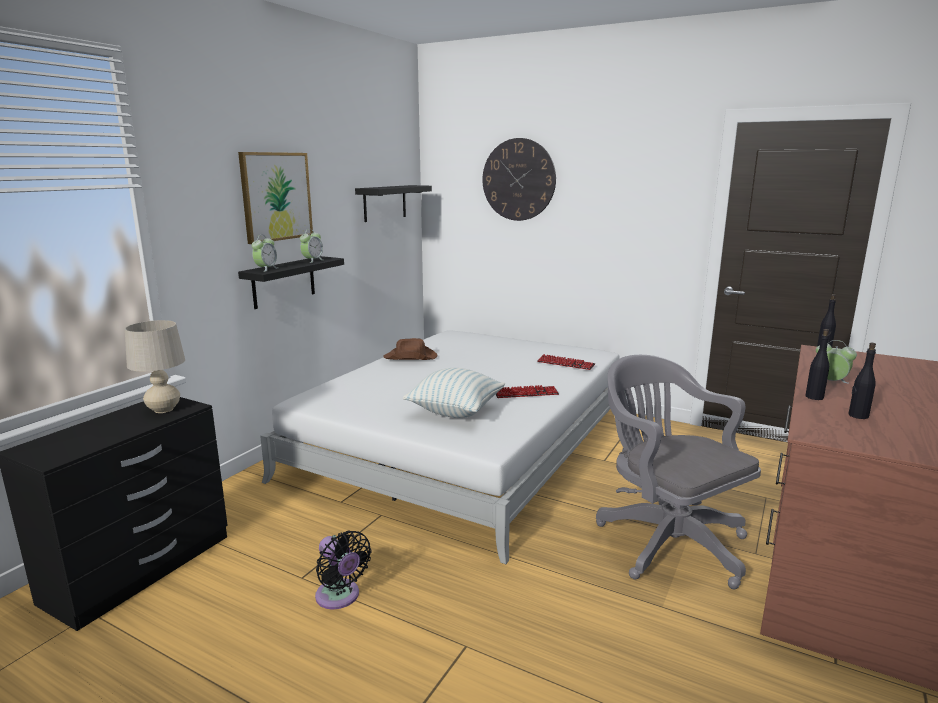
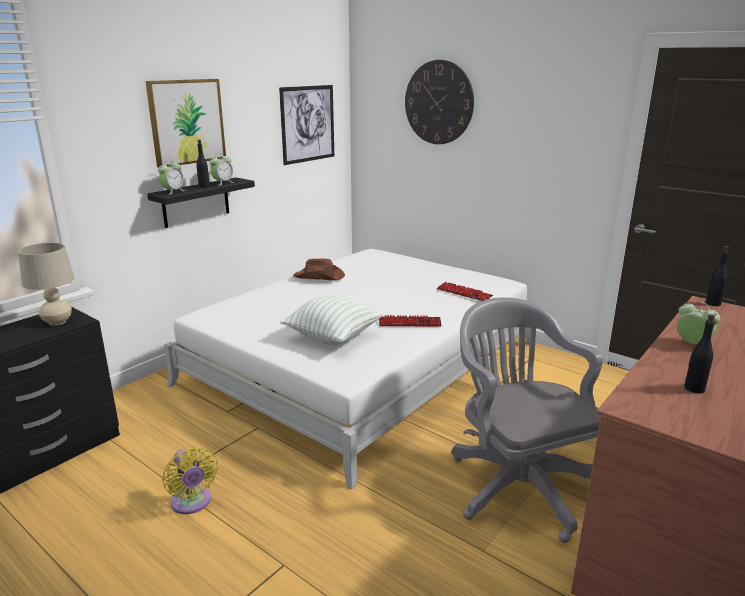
camera: 10 degrees right, 5 degrees up
black fan [315,531,371,609] -> yellow fan [162,447,218,514]
black shelf [355,185,432,222] -> picture [279,85,334,165]
black bottle [805,329,829,400] -> black bottle moved to [196,140,210,188]

